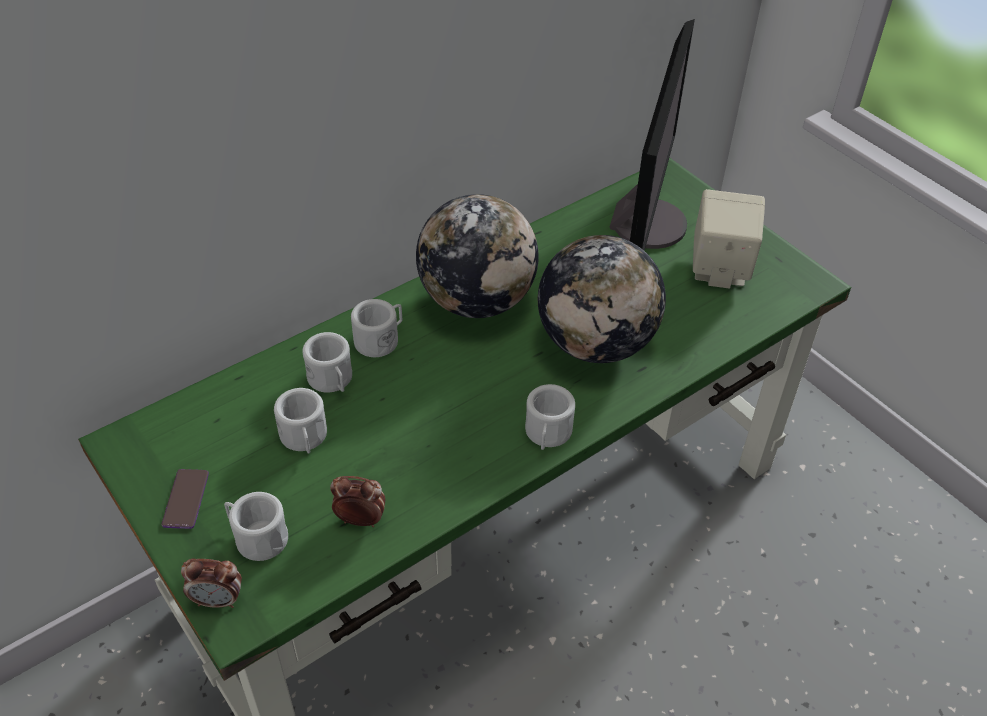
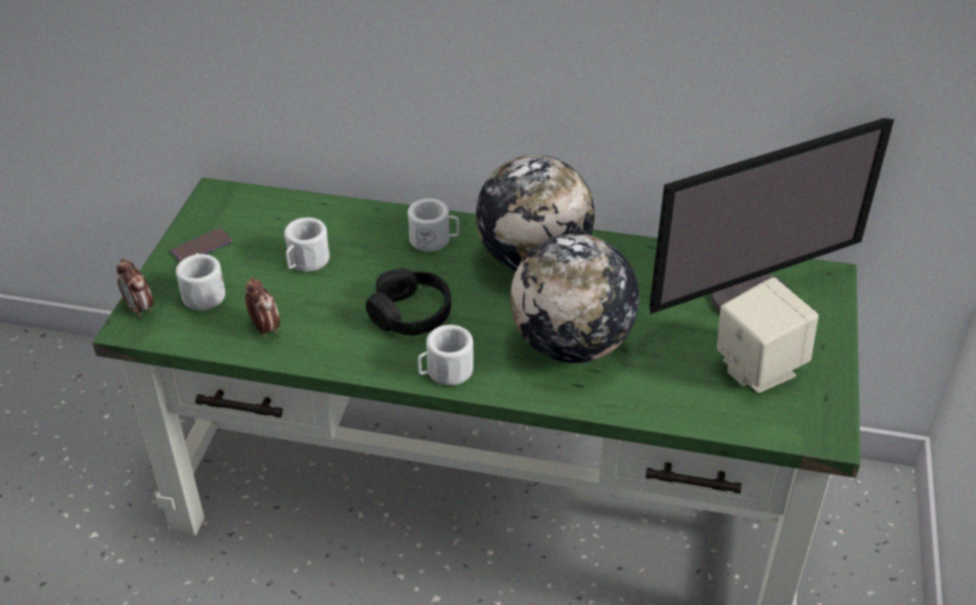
camera: 50 degrees right, 5 degrees down
white mug [302,332,352,392] -> none
none -> black headphones [366,268,451,336]

